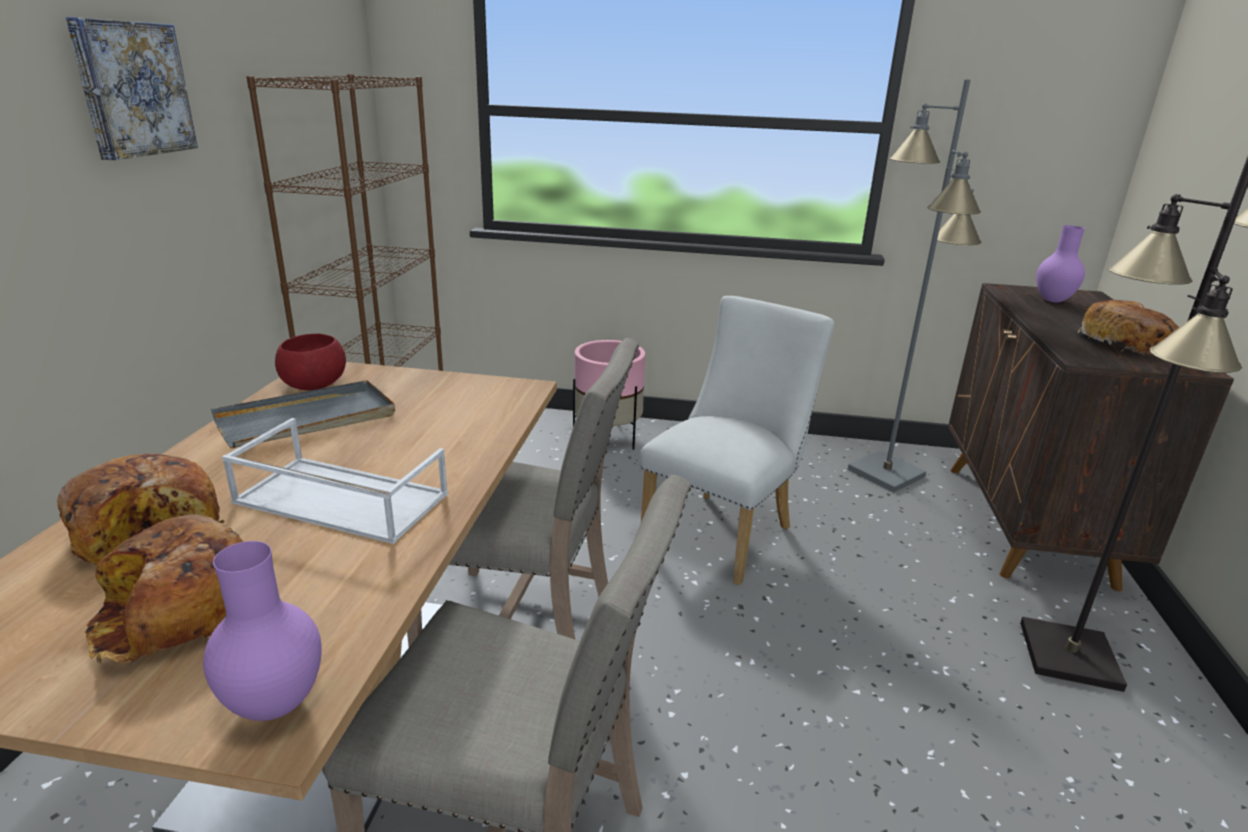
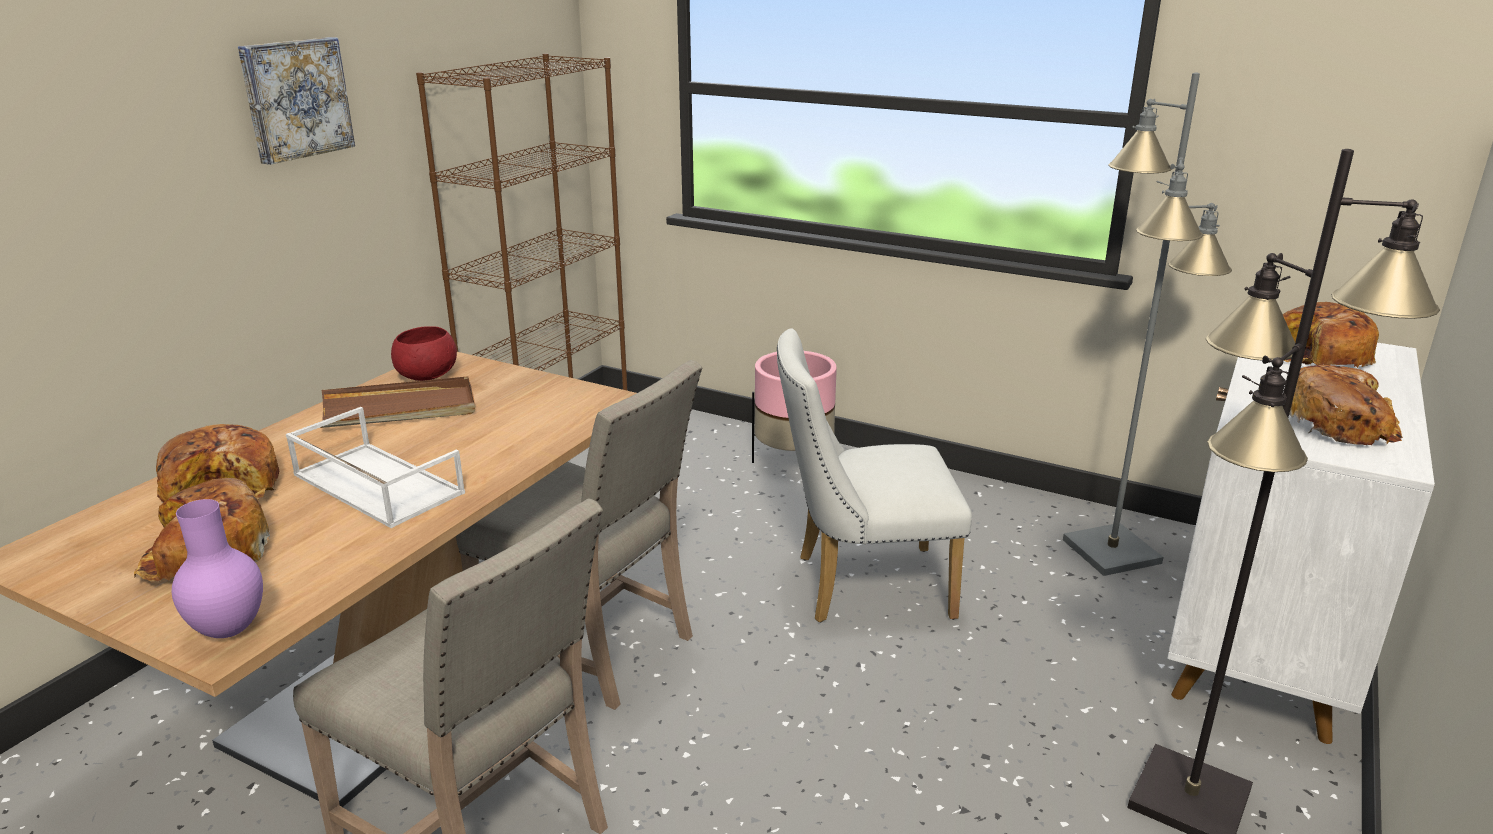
camera: 20 degrees right, 0 degrees up
grey tray [211,380,395,448] -> brown tray [320,376,475,428]
white chair [641,296,834,585] -> white chair turned 150 degrees counterclockwise [777,328,972,622]
brown cabinet [948,283,1234,591] -> white cabinet [1167,343,1435,744]
purple vase [1036,225,1085,303] -> bread [1283,302,1379,368]

